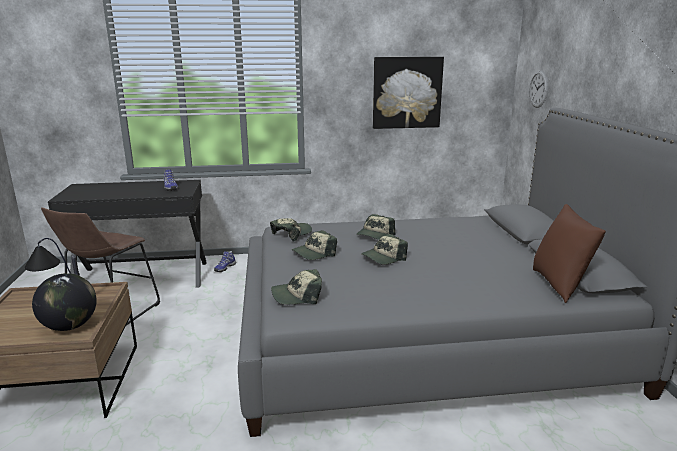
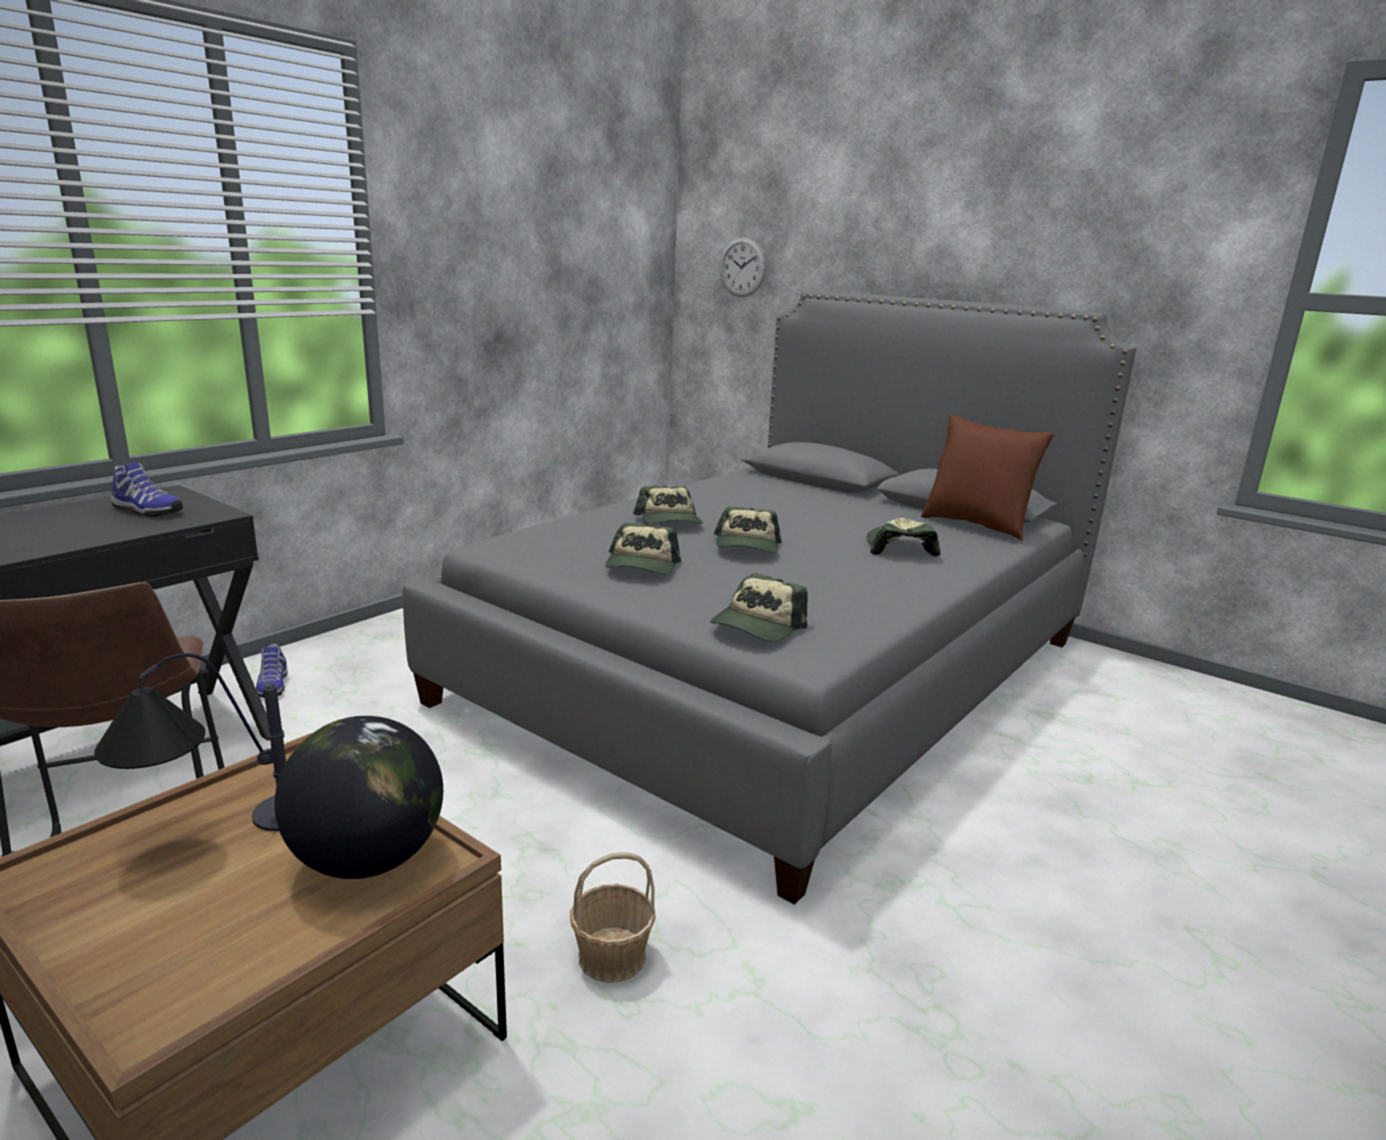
camera: 45 degrees left, 0 degrees up
cap [270,218,312,242] -> cap moved to [866,518,940,557]
picture [373,57,444,129] -> none
none -> basket [570,852,656,983]

